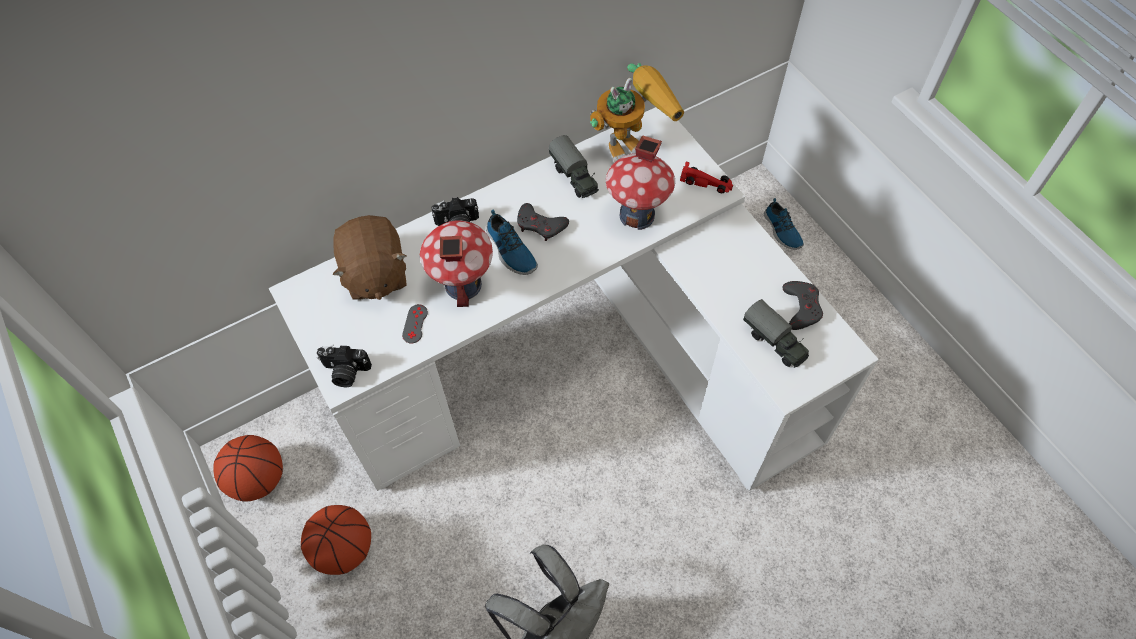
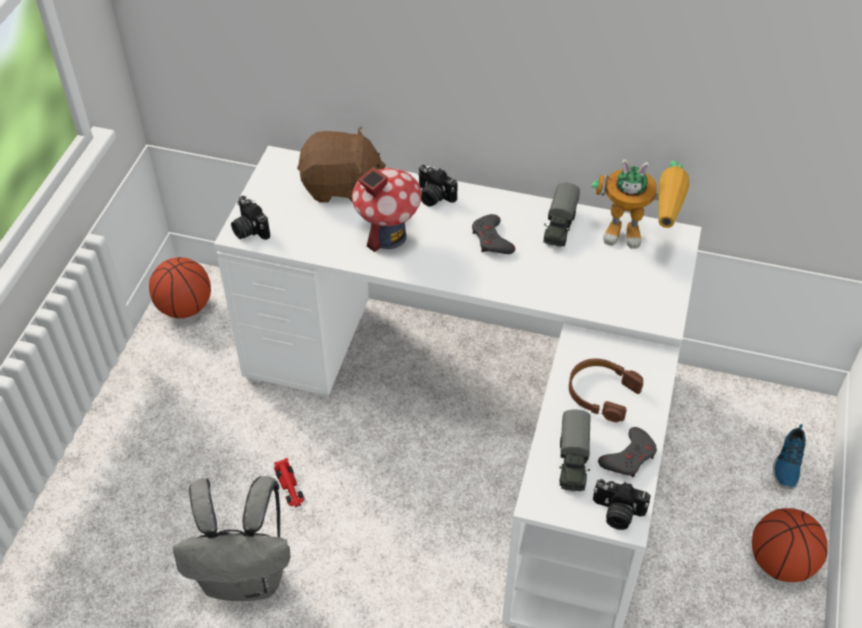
camera: 45 degrees right, 10 degrees down
basketball [301,505,371,575] -> basketball moved to [752,508,828,582]
brown plush toy [333,215,407,300] -> brown plush toy turned 120 degrees counterclockwise [297,126,386,203]
grey game controller [402,304,428,343] -> none
shoe [486,209,538,275] -> none
toy house [606,135,675,230] -> none
red toy car [680,162,733,193] -> red toy car moved to [274,458,304,507]
none -> brown headphones [569,359,643,422]
none -> camera [593,479,651,530]

